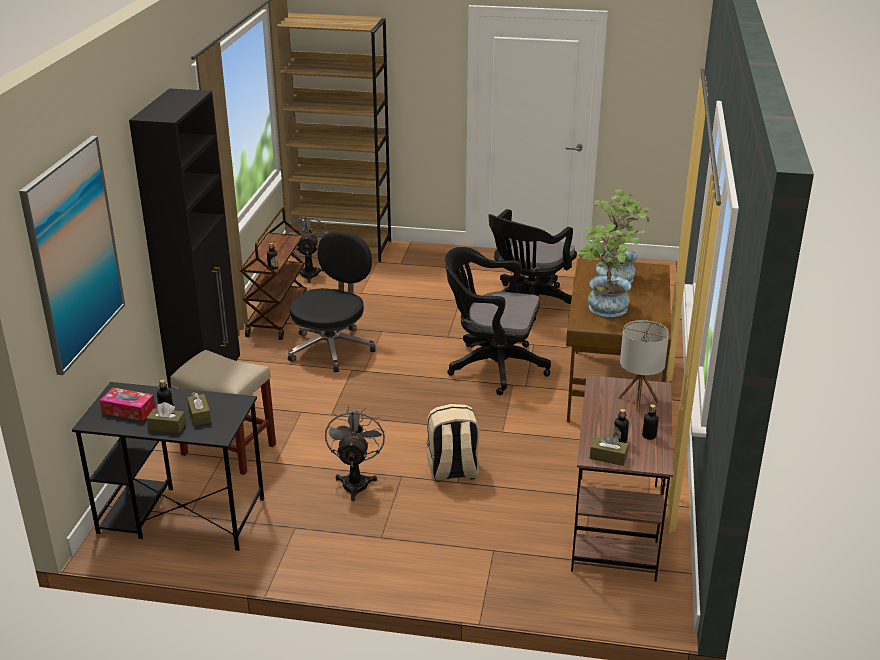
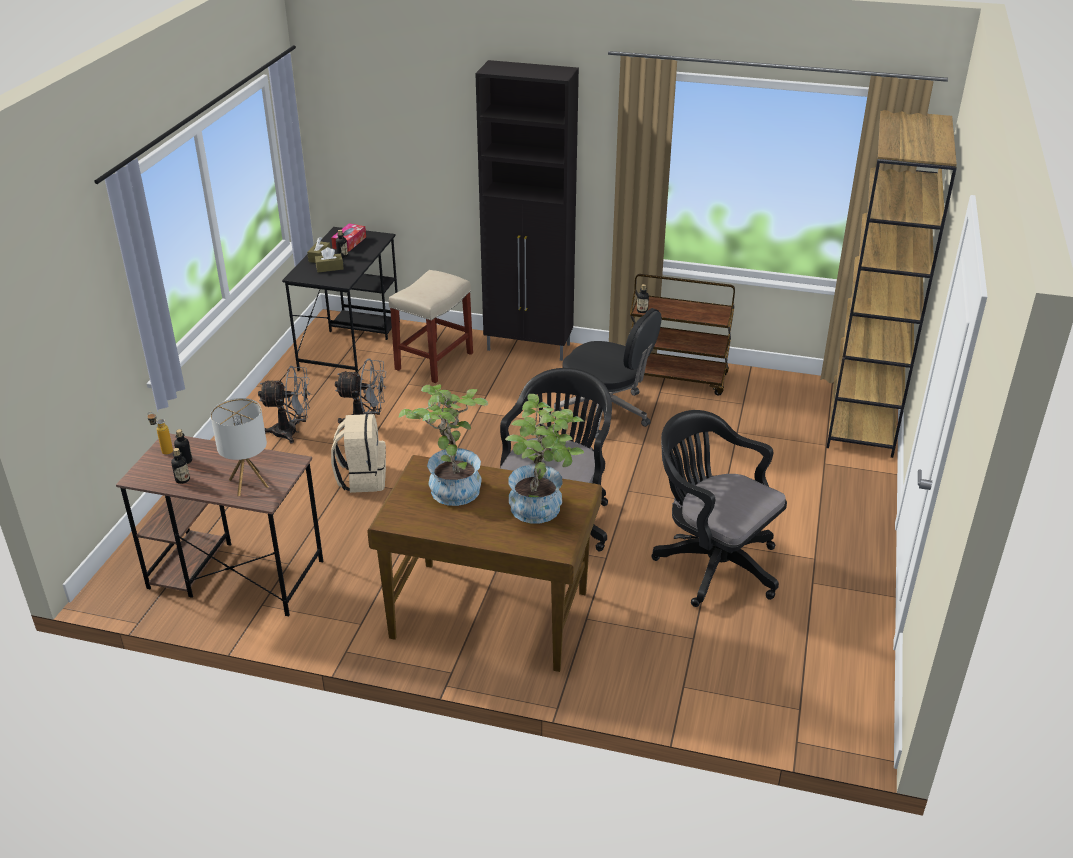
camera: 95 degrees right, 5 degrees up
picture [19,136,125,375] -> none
grey fan [286,215,329,283] -> grey fan moved to [258,366,310,444]
brown tissue box [590,434,629,466] -> bottle [148,412,173,455]

